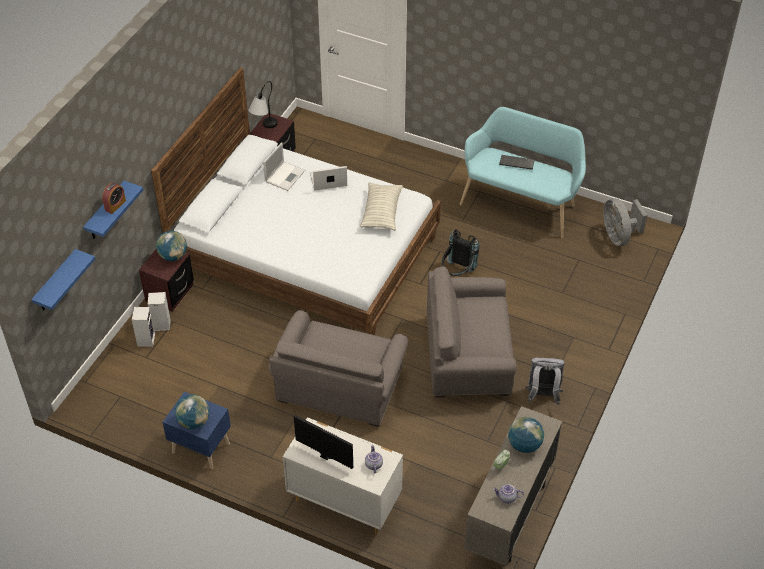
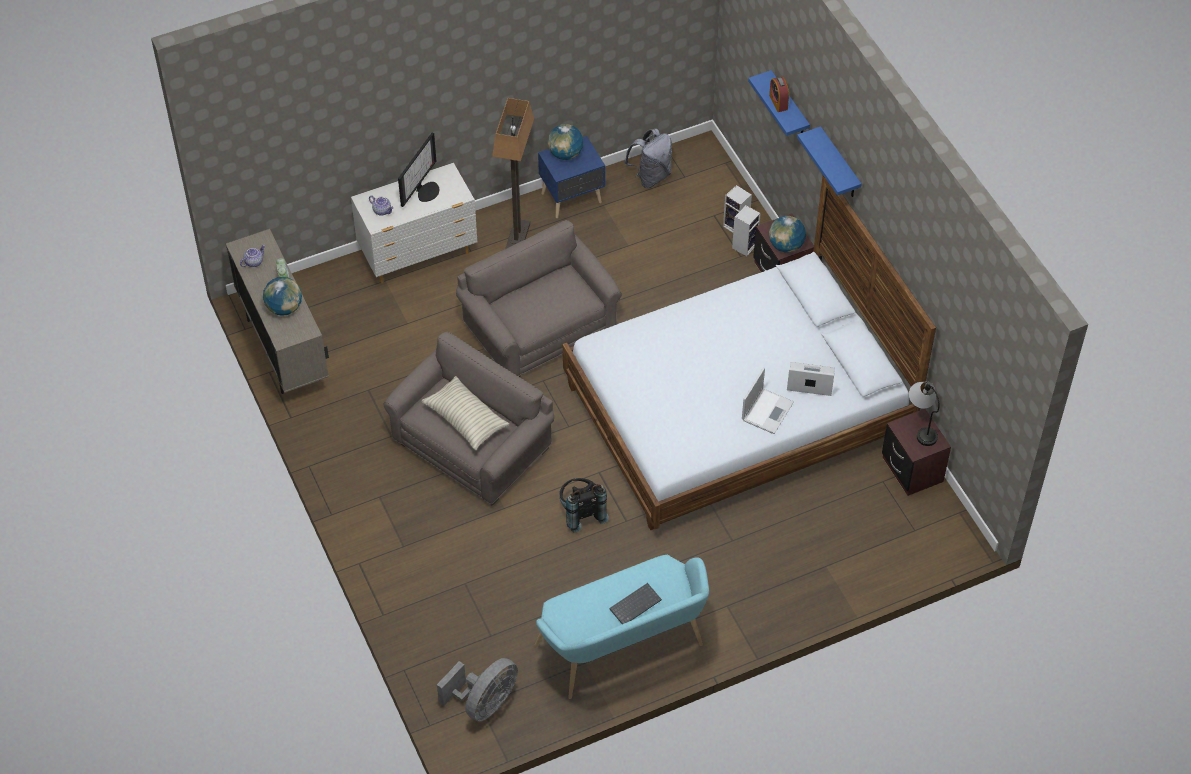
camera: 130 degrees right, 5 degrees up
blue shelf [31,249,95,311] -> blue shelf moved to [797,126,862,197]
laptop [263,142,305,191] -> laptop turned 120 degrees clockwise [787,362,835,396]
monitor [294,415,353,469] -> monitor turned 45 degrees counterclockwise [398,132,439,207]
pillow [360,182,403,231] -> pillow moved to [421,376,509,451]
grey backpack [525,358,565,405] -> grey backpack moved to [624,129,672,188]
grey fan [603,198,647,246] -> grey fan turned 105 degrees clockwise [437,658,518,722]
none -> floor lamp [492,98,534,249]

